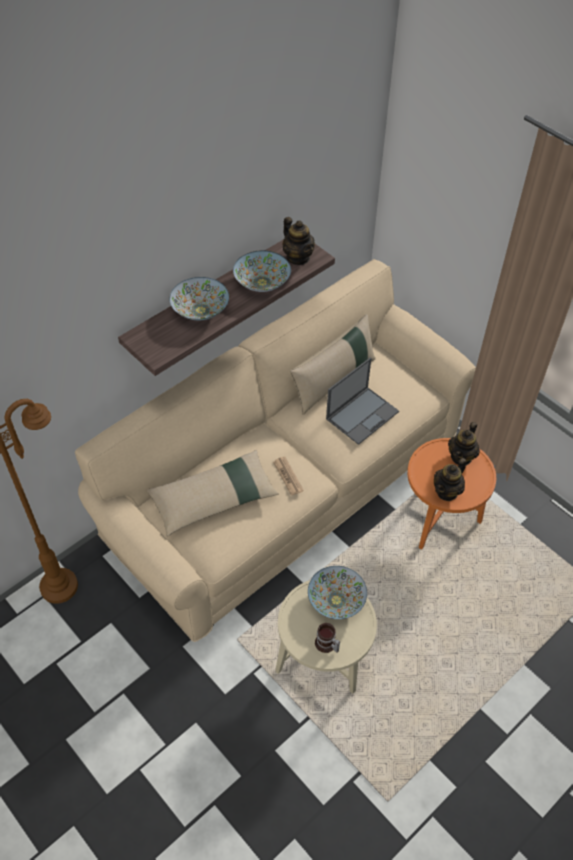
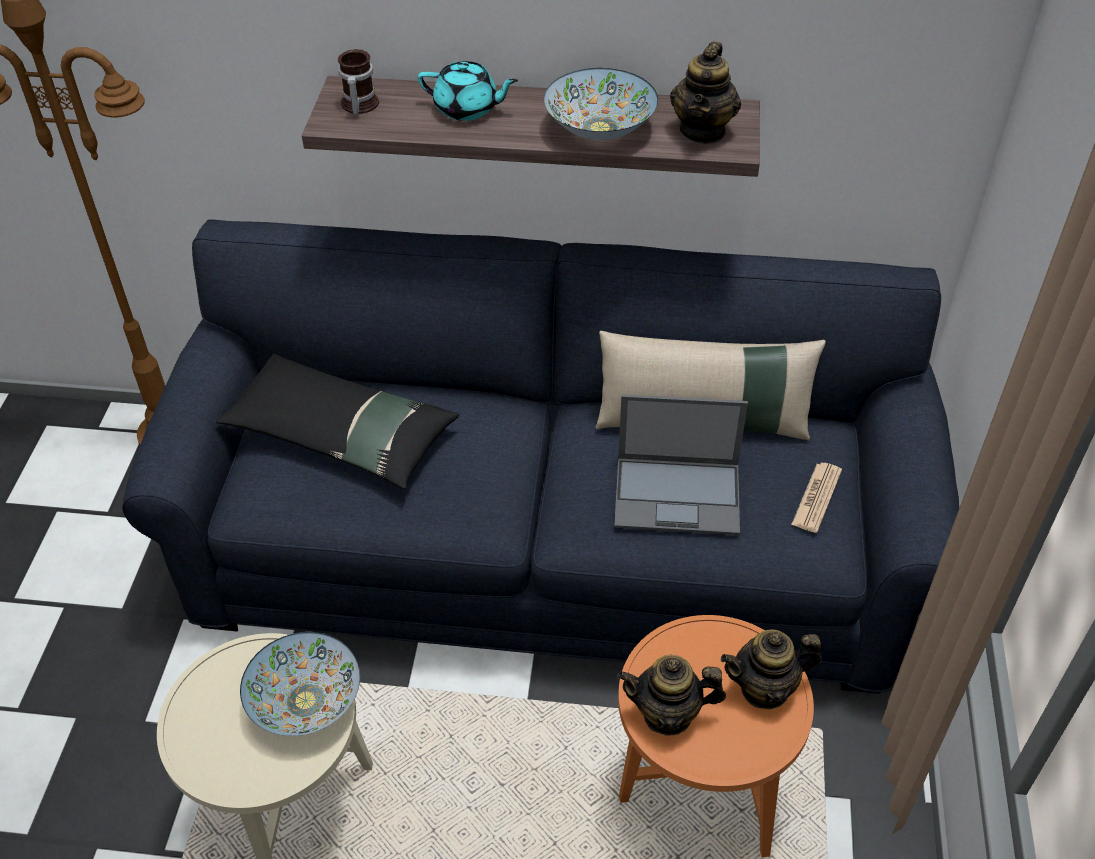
camera: 50 degrees right, 5 degrees down
beige sofa [75,259,476,642] -> blue sofa [122,219,959,694]
beige pillow [146,450,279,536] -> black pillow [216,354,459,489]
bowl [169,277,229,321] -> turquoise teapot [418,61,518,121]
newspaper [273,456,304,496] -> newspaper moved to [791,463,842,533]
mug [315,623,340,653] -> mug moved to [338,49,379,114]

